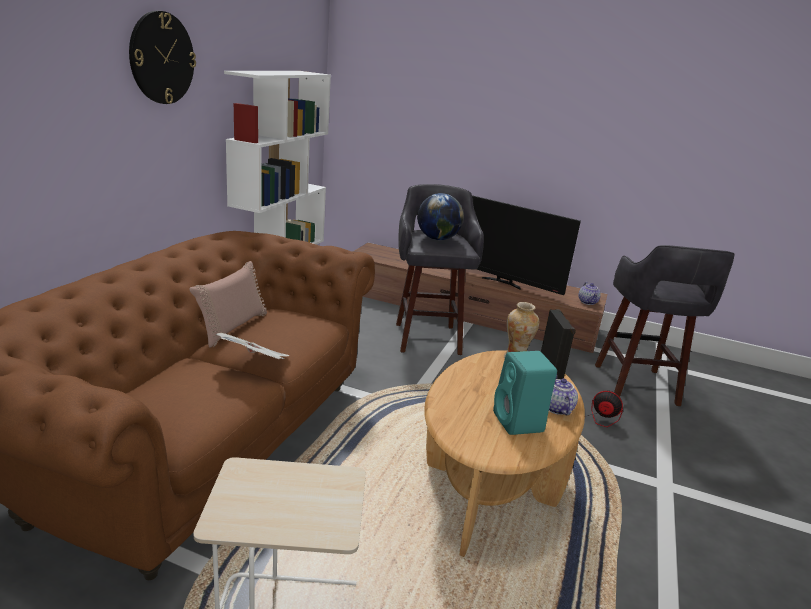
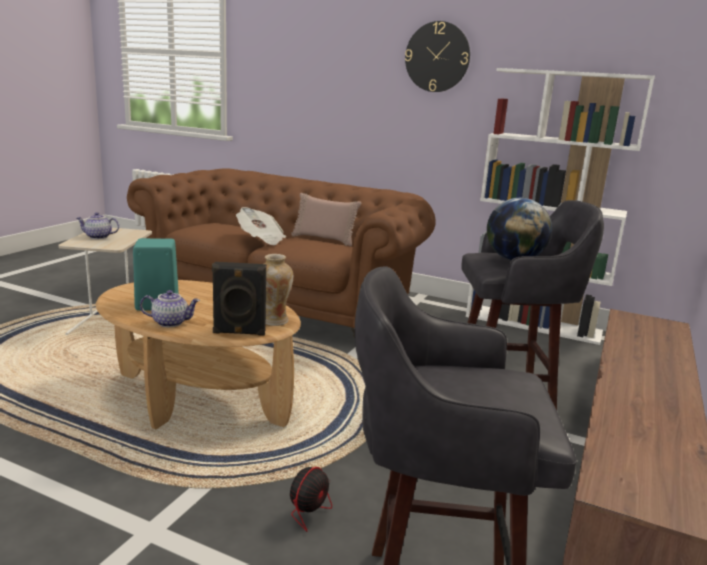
camera: 95 degrees right, 5 degrees down
television [457,195,581,295] -> none
teapot [578,282,601,305] -> teapot moved to [77,212,119,239]

